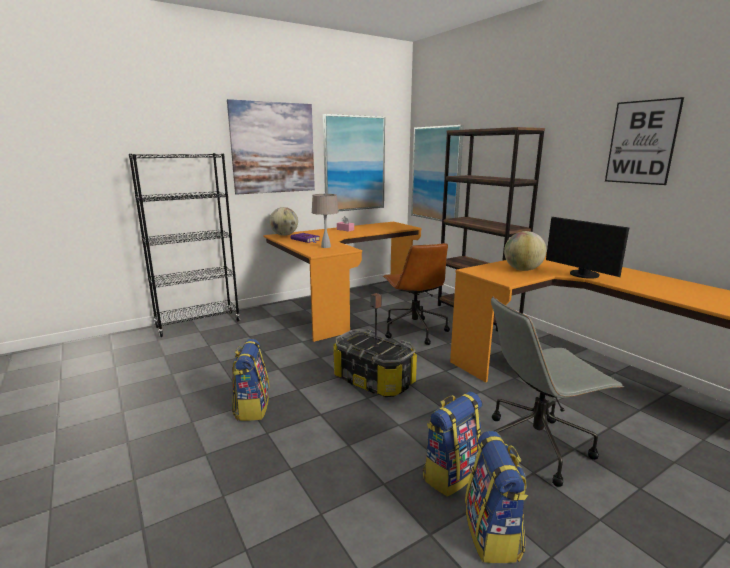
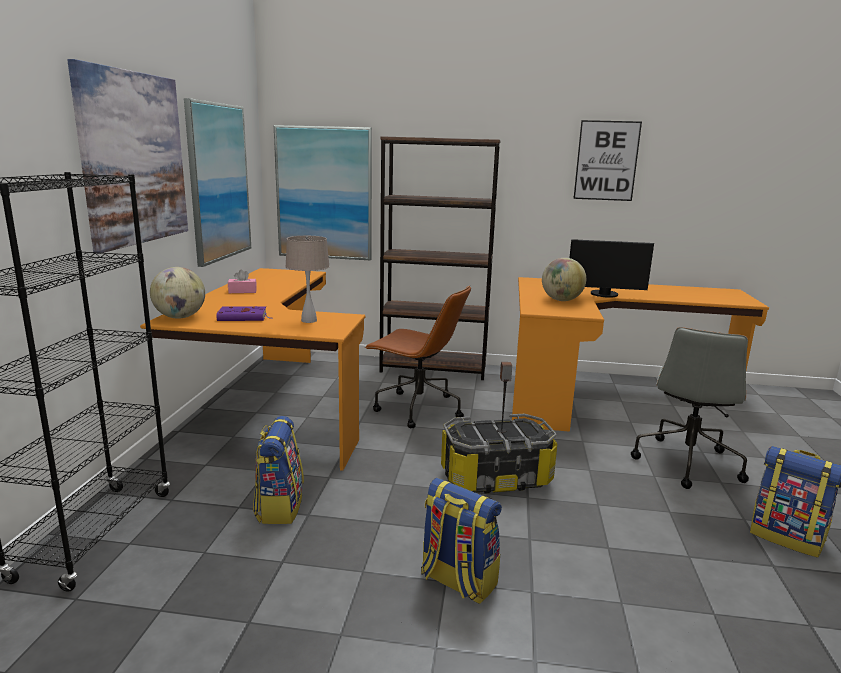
camera: 50 degrees left, 0 degrees up
backpack [423,392,482,497] -> backpack moved to [253,416,304,524]

